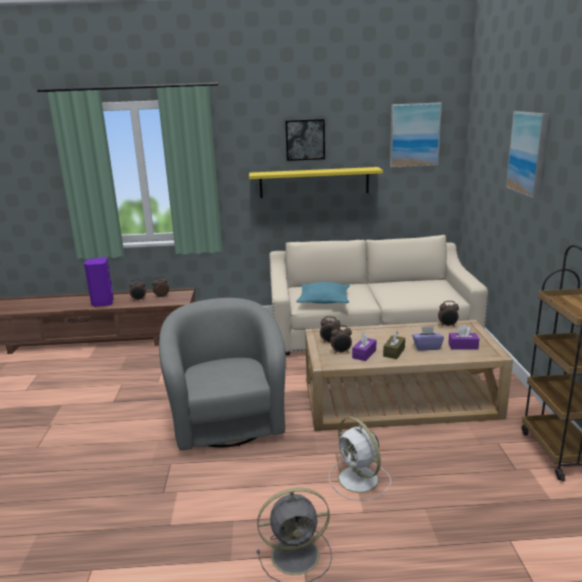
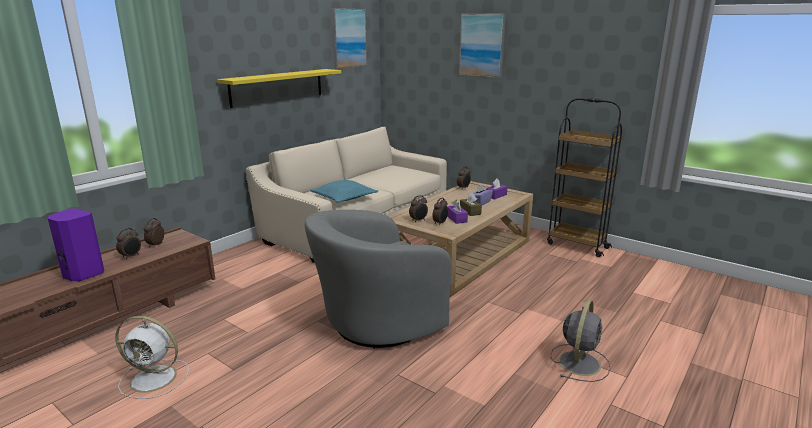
camera: 50 degrees left, 0 degrees up
grey armchair [159,298,286,450] -> grey armchair turned 60 degrees counterclockwise [305,210,452,349]
picture [285,119,325,161] -> none
white fan [329,417,391,501] -> white fan moved to [115,316,189,399]

